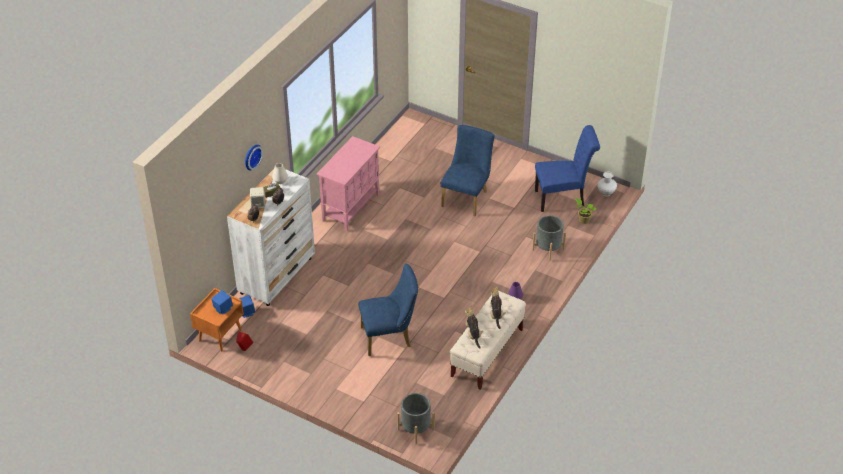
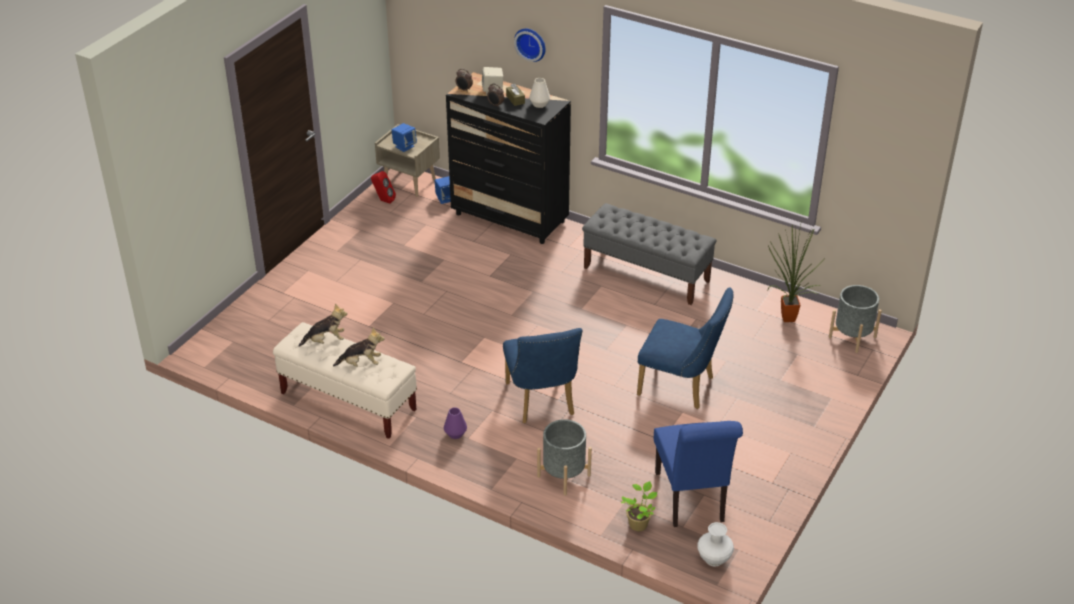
camera: 90 degrees right, 5 degrees down
orange nightstand [190,288,244,352] -> beige nightstand [375,124,440,197]
white dresser [227,169,315,306] -> black dresser [446,72,571,244]
pink cabinet [317,136,380,231] -> grey bench [582,203,716,305]
blue chair [359,263,418,356] -> blue chair moved to [503,328,582,423]
grey planter [397,393,435,444] -> grey planter moved to [829,285,882,353]
none -> potted plant [768,220,825,322]

